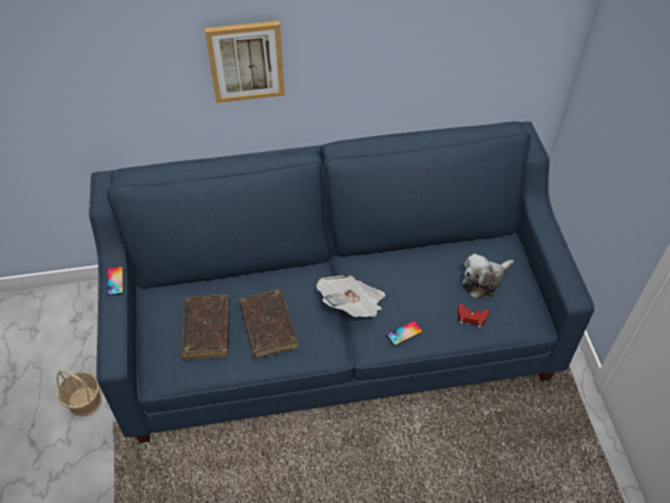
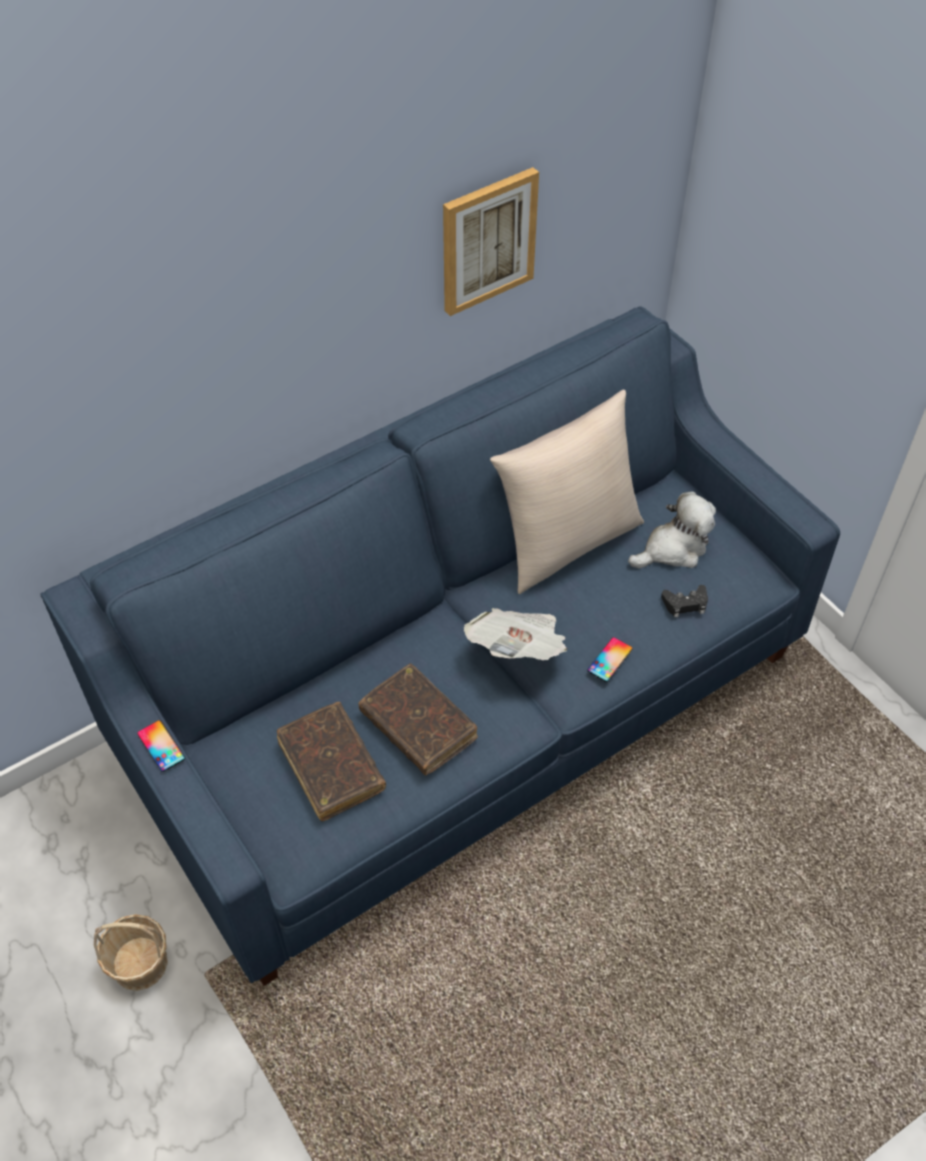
camera: 25 degrees left, 0 degrees up
picture [205,21,285,103] -> picture moved to [443,167,539,316]
red game controller [458,304,489,328] -> black game controller [661,585,708,618]
plush toy [462,254,514,299] -> plush toy turned 150 degrees counterclockwise [628,491,716,569]
none -> beige pillow [490,389,644,594]

